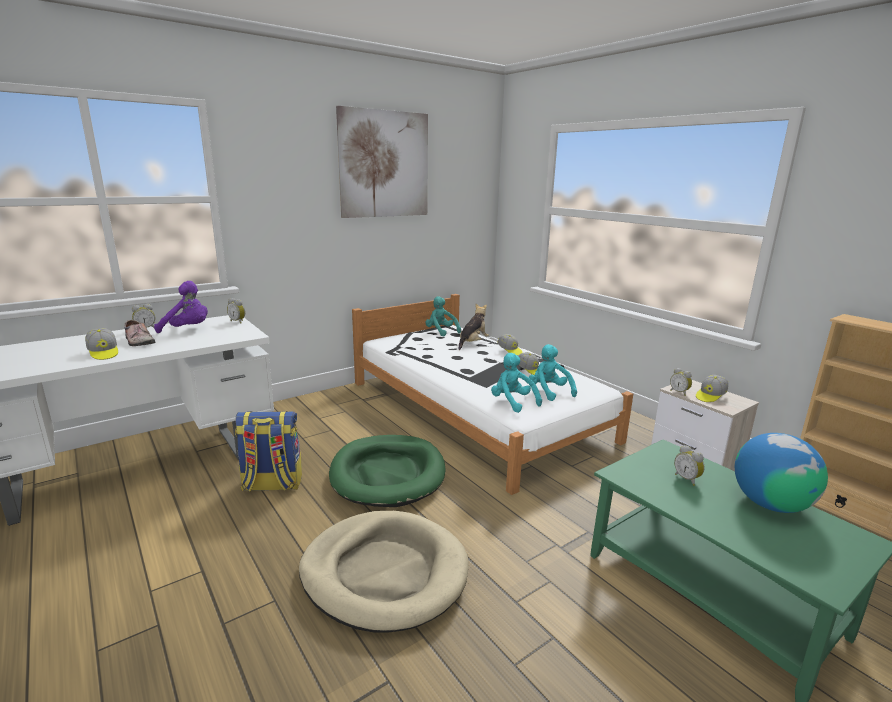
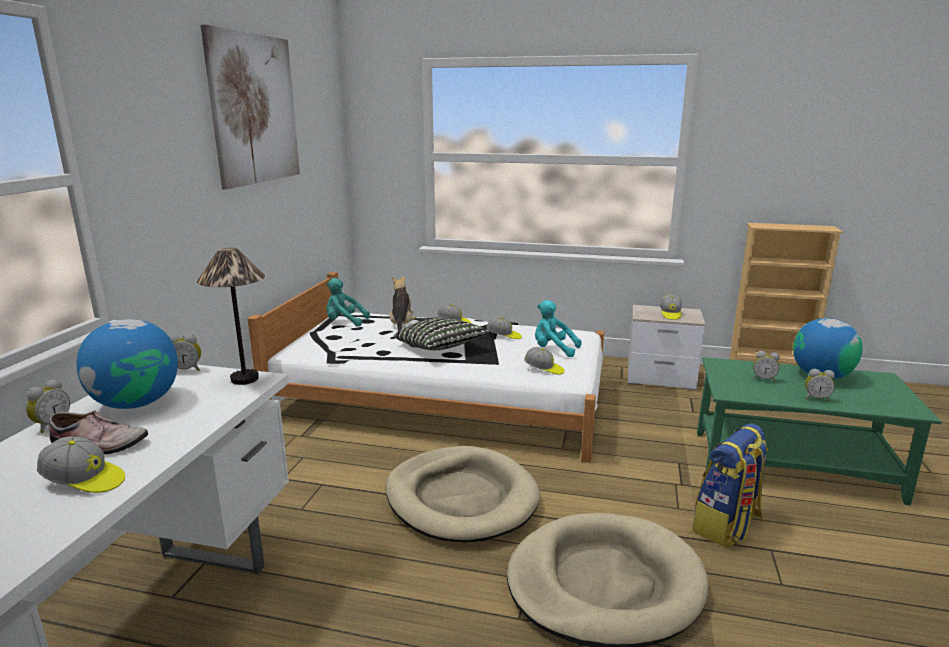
camera: 40 degrees left, 0 degrees up
purple plush toy [154,281,208,333] -> globe [77,319,178,409]
backpack [235,411,302,491] -> backpack moved to [692,423,768,548]
green dog bed [329,435,445,507] -> beige dog bed [386,446,540,543]
turquoise plush toy [491,353,542,413] -> cap [524,347,564,375]
alarm clock [670,368,692,396] -> alarm clock moved to [805,369,835,402]
none -> table lamp [197,248,265,385]
none -> pillow [394,317,489,350]

